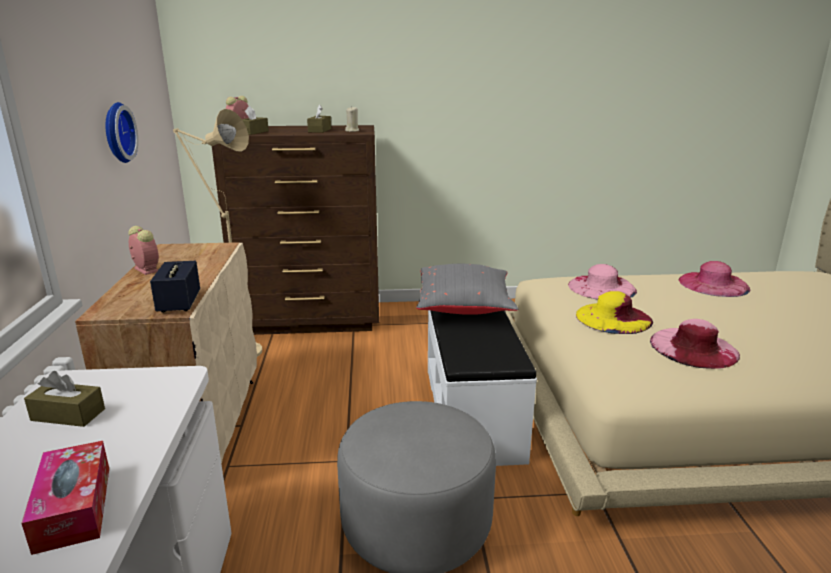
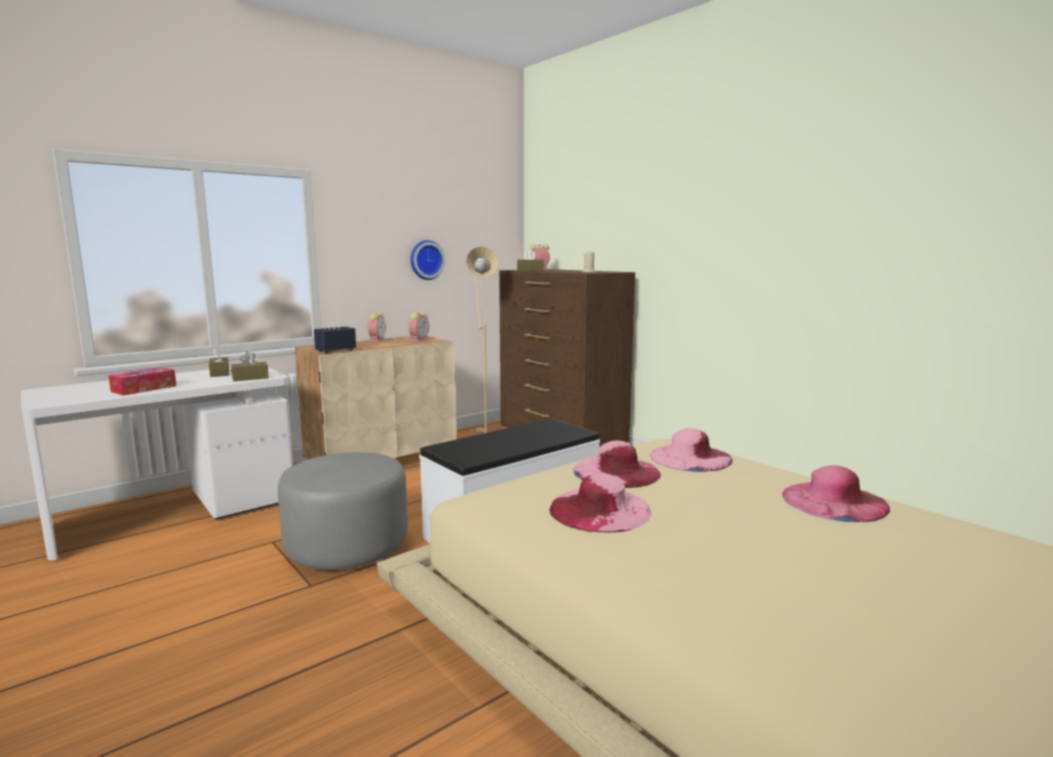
camera: 55 degrees right, 10 degrees down
brown tissue box [307,104,331,133] -> brown tissue box moved to [231,351,269,381]
grey pillow [416,264,518,315] -> none
yellow hat [576,291,653,334] -> pink hat [573,441,661,488]
none -> alarm clock [408,311,430,342]

